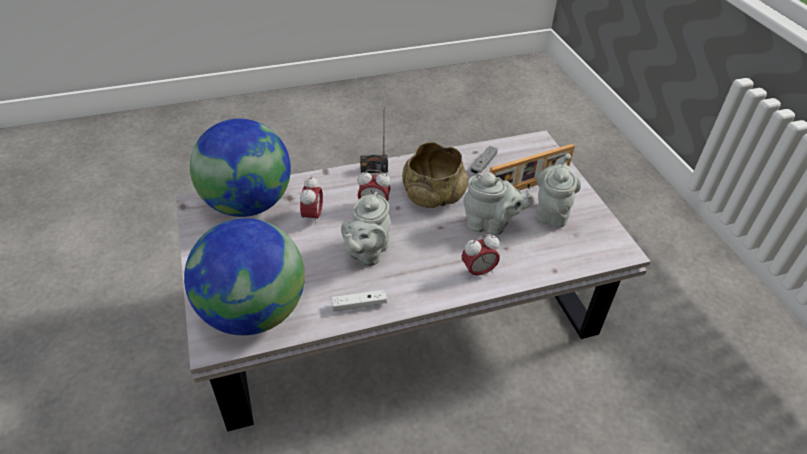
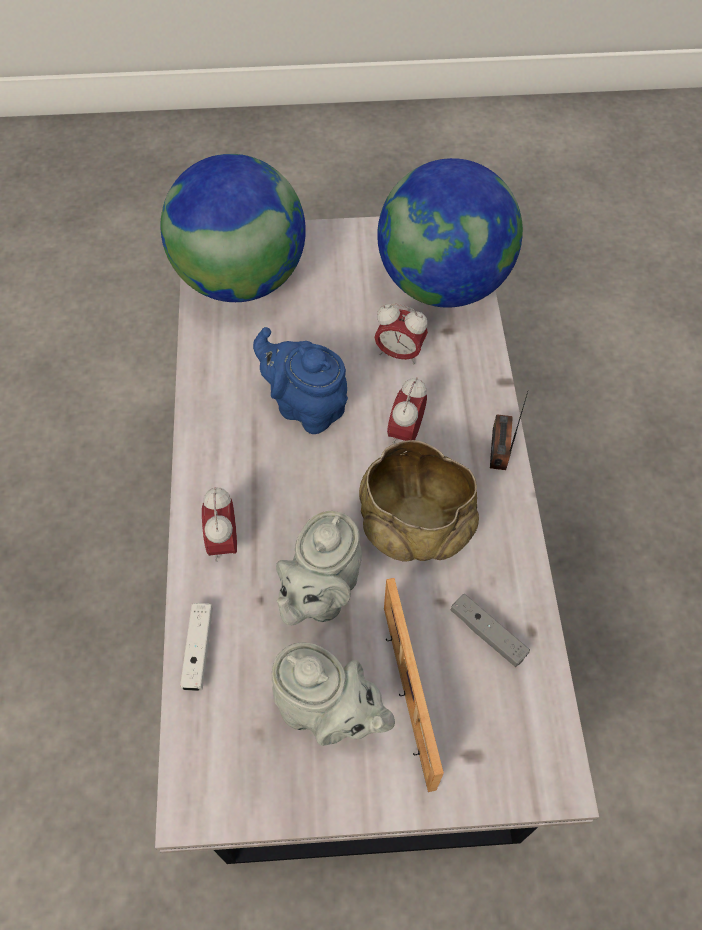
camera: 105 degrees right, 15 degrees up
white game controller [331,290,387,311] -> white game controller moved to [180,603,213,691]
grey teapot [341,192,391,266] -> blue teapot [253,327,348,434]

